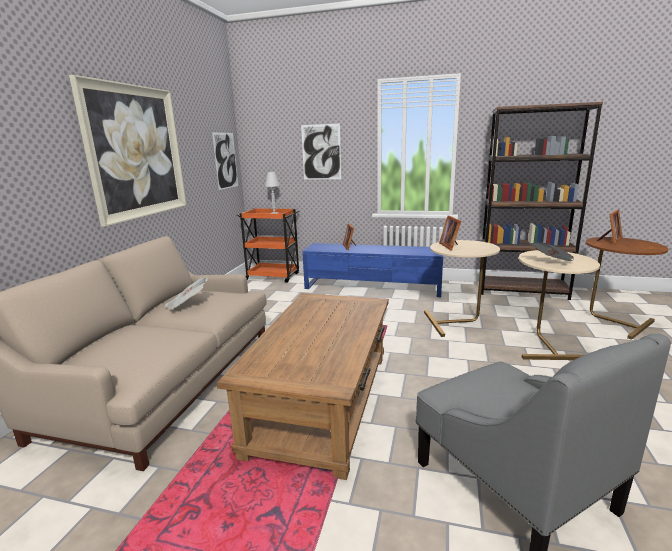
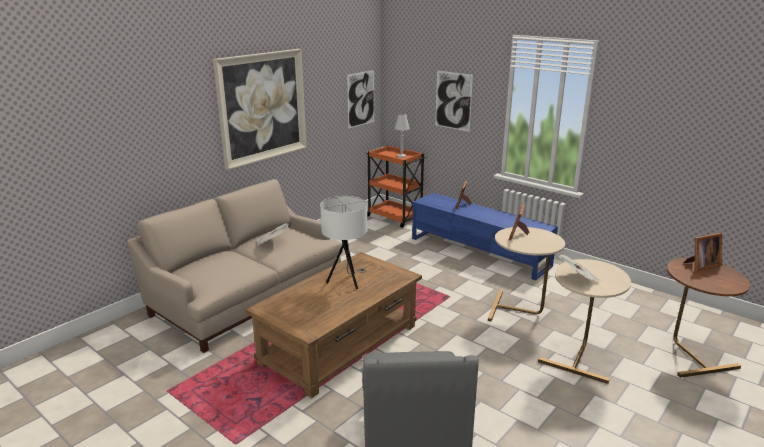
camera: 25 degrees right, 5 degrees up
brown bookcase [481,102,603,300] -> none
none -> white table lamp [320,196,367,289]

